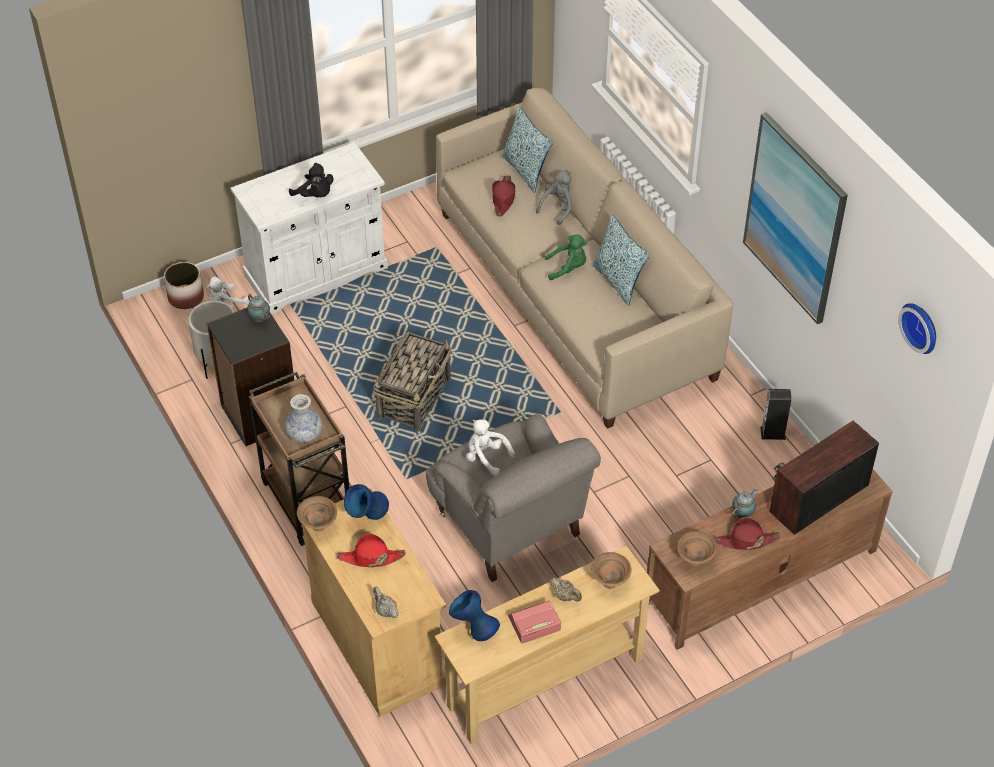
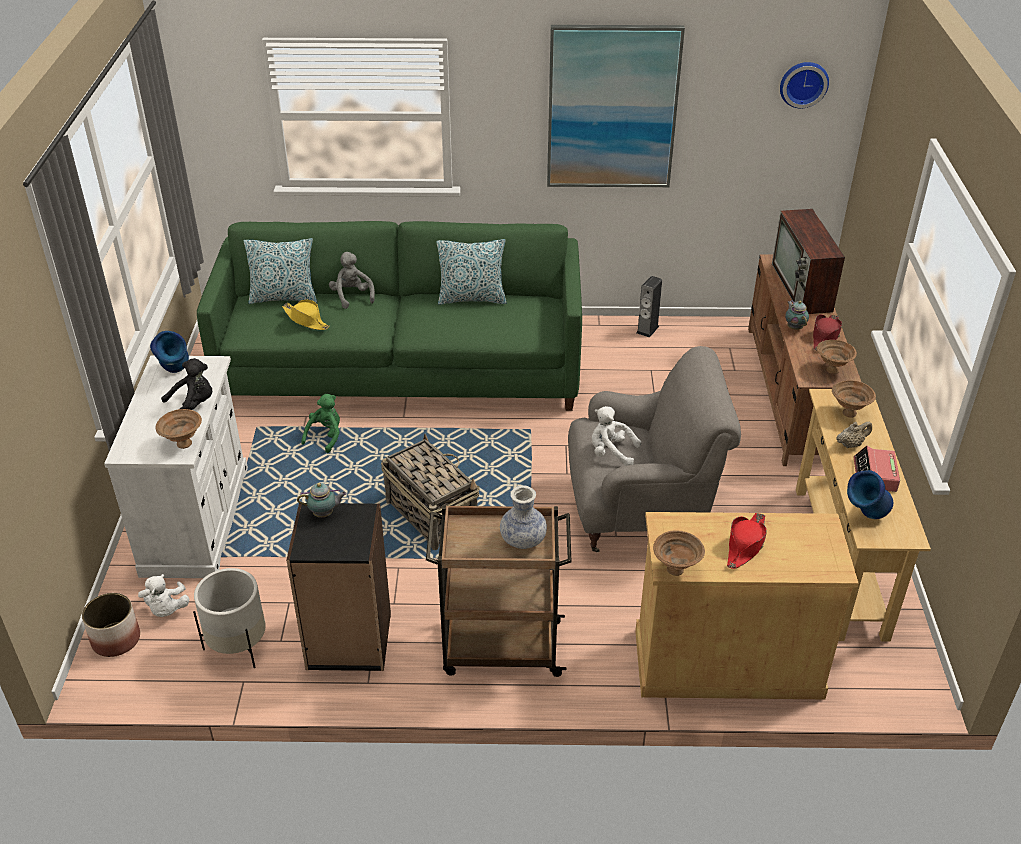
camera: 60 degrees left, 10 degrees down
blue vase [344,484,389,520] -> blue vase moved to [150,331,189,373]
beige teapot [374,587,399,618] -> none
beige sofa [436,88,733,429] -> green sofa [197,221,582,411]
white plush toy [466,419,515,476] -> white plush toy turned 45 degrees clockwise [592,406,641,466]
red hat [492,175,515,216] -> yellow hat [282,299,329,330]
green plush toy [545,235,587,280] -> green plush toy moved to [301,394,340,453]
none -> brown bowl [155,409,202,449]

